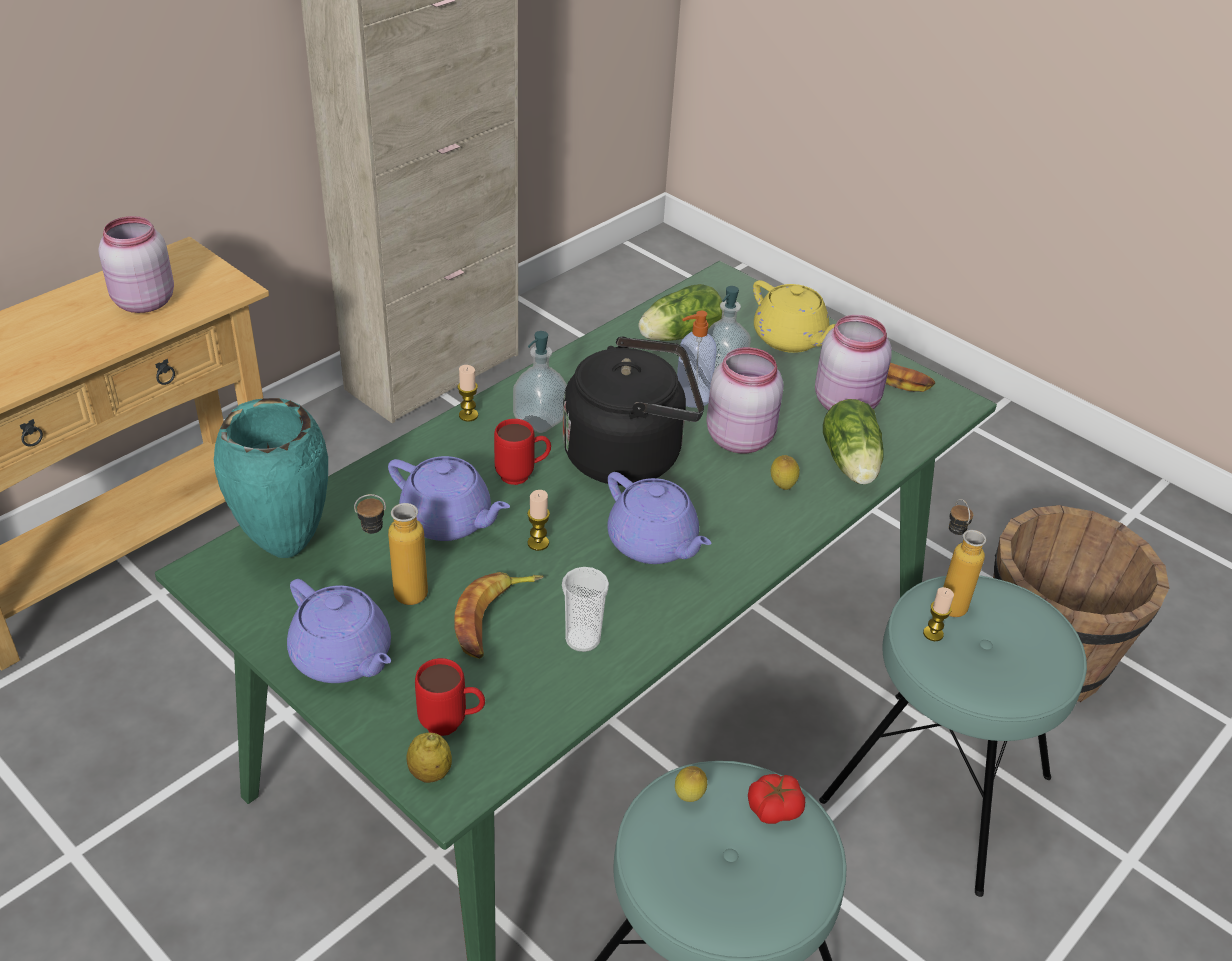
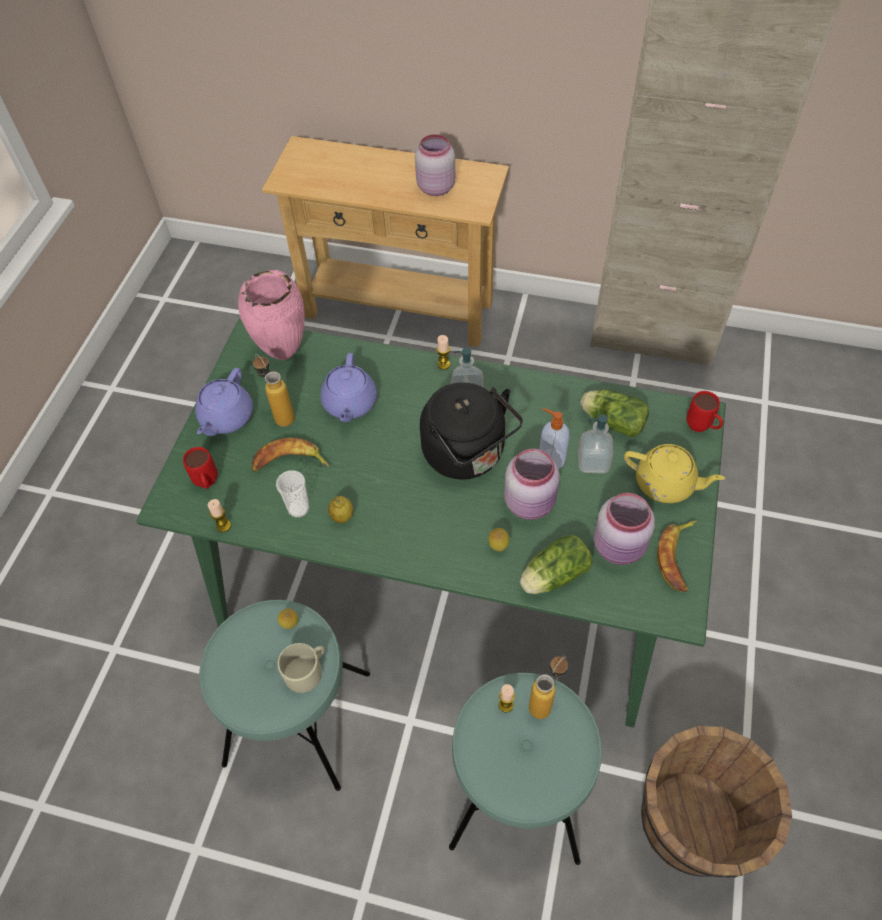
camera: 65 degrees right, 15 degrees up
turquoise vase [214,398,328,558] -> pink vase [238,270,305,360]
lemon [406,733,452,783] -> lemon moved to [328,496,353,523]
red mug [494,419,551,485] -> red mug moved to [686,391,723,432]
candle [527,490,550,551] -> candle moved to [208,499,231,532]
purple teapot [607,472,711,564] -> none
tomato [748,774,805,824] -> beige mug [278,643,324,693]
yellow teapot [753,280,836,353] -> yellow teapot turned 90 degrees counterclockwise [624,444,725,503]

